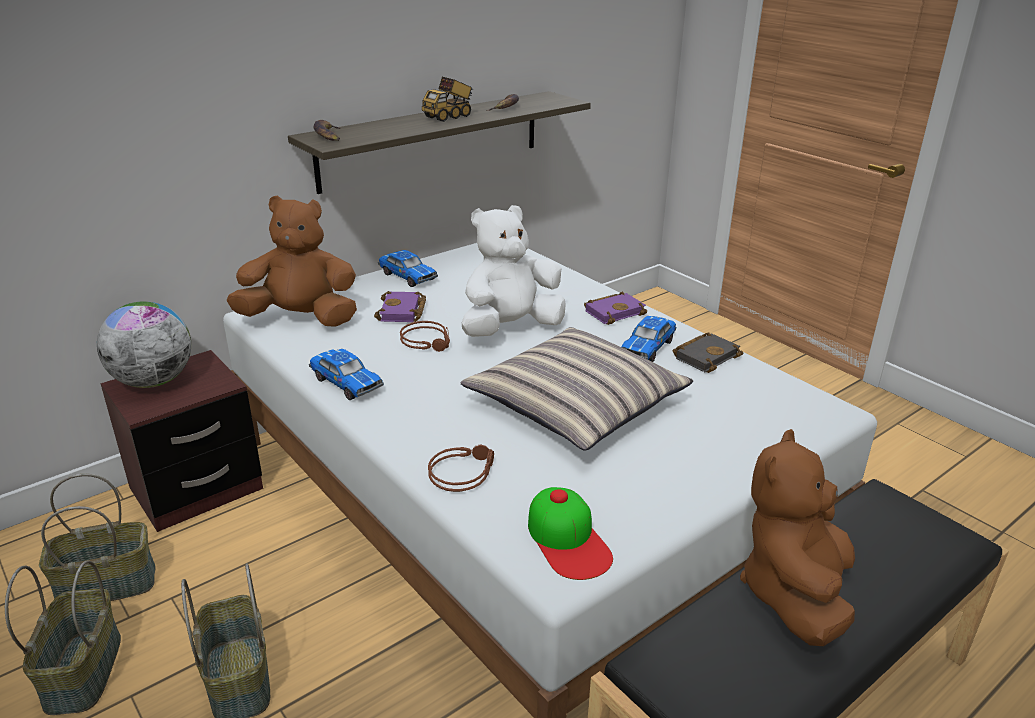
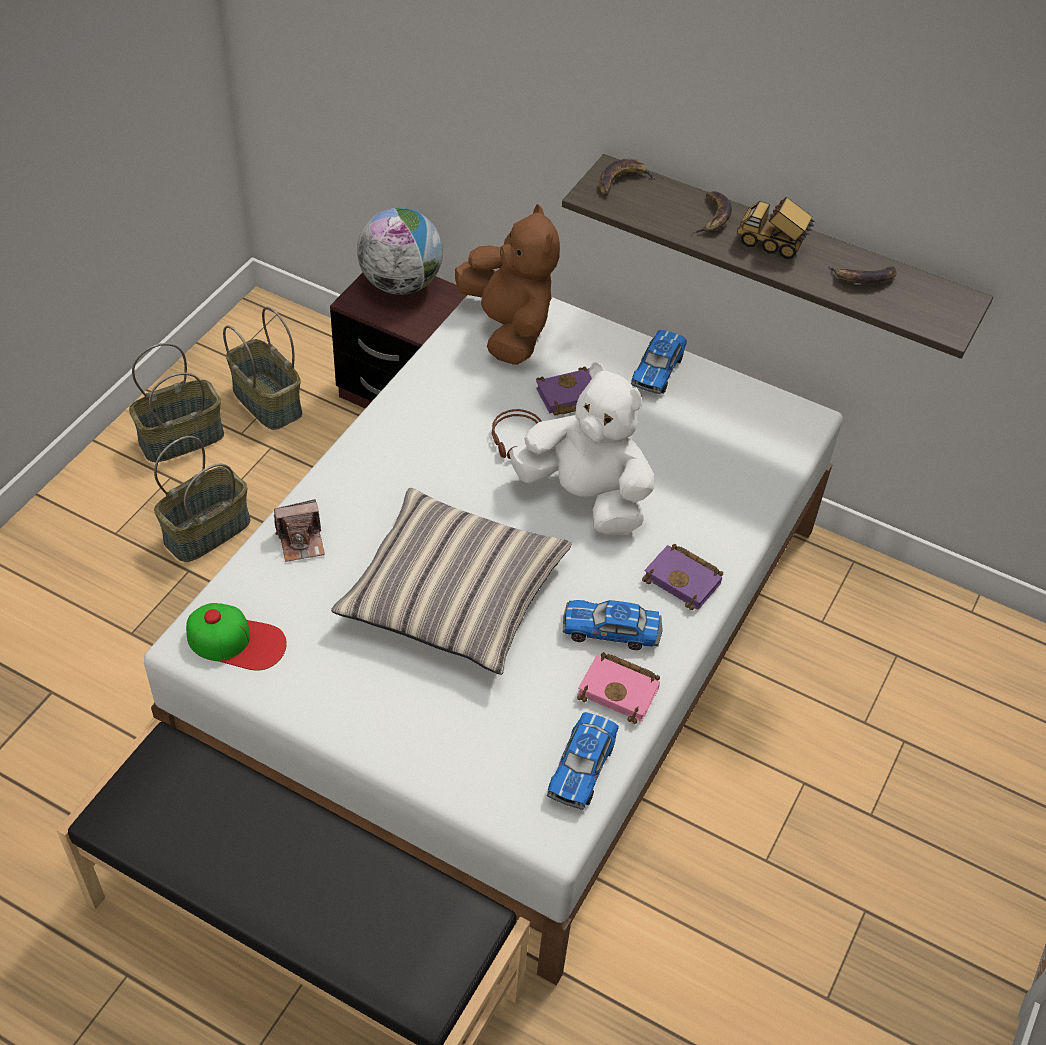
camera: 65 degrees right, 20 degrees up
toy car [309,349,384,400] -> toy car moved to [547,712,619,810]
brown headphones [428,444,494,492] -> camera [274,499,325,562]
cap [528,487,613,580] -> cap turned 120 degrees counterclockwise [186,603,287,671]
black book [673,332,743,373] -> pink book [577,652,660,724]
brown plush toy [740,429,855,646] -> none
none -> banana [692,191,732,234]

